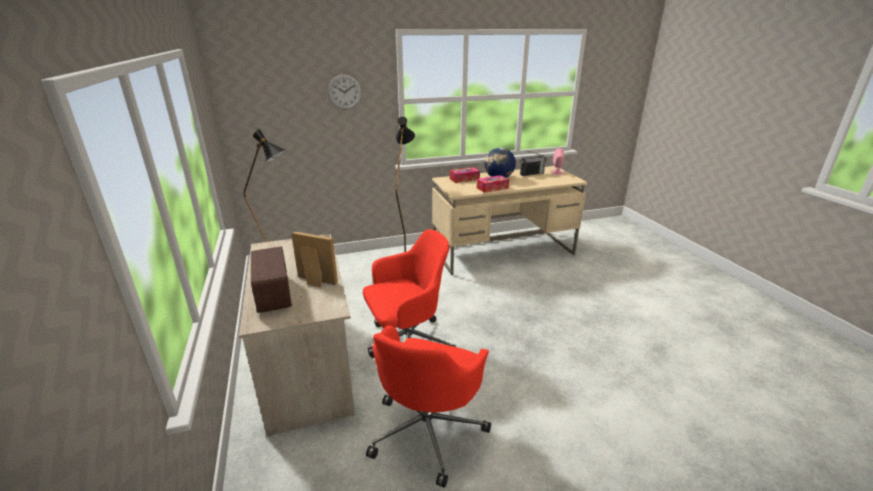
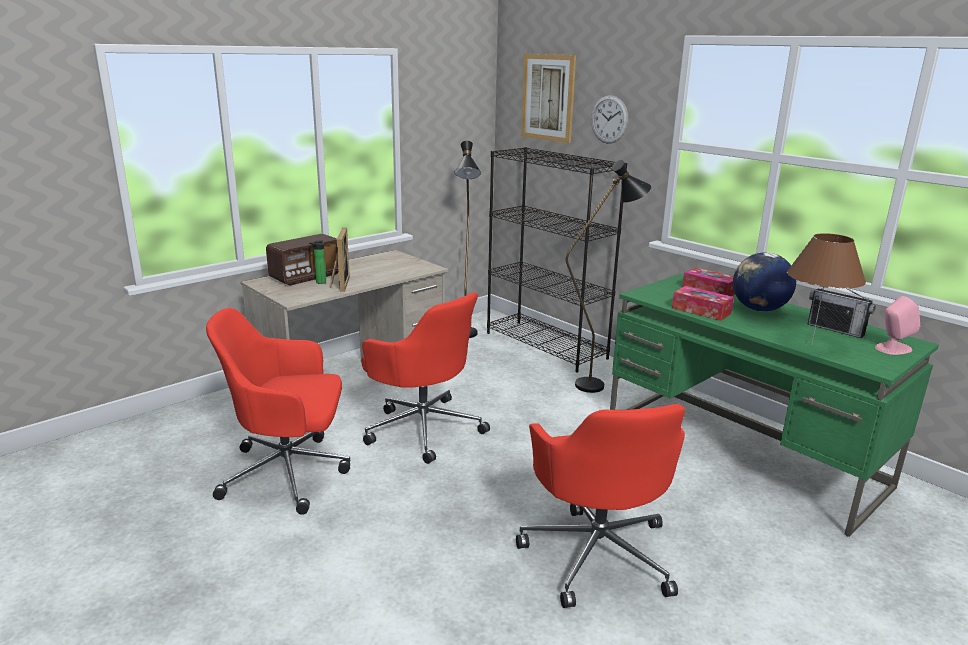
camera: 65 degrees right, 5 degrees down
beige desk [432,166,588,275] -> green desk [610,274,939,537]
none -> bottle [309,240,326,284]
none -> black bookcase [487,147,627,372]
none -> red office chair [516,404,685,608]
none -> picture [521,54,576,143]
none -> brown table lamp [787,233,866,345]

